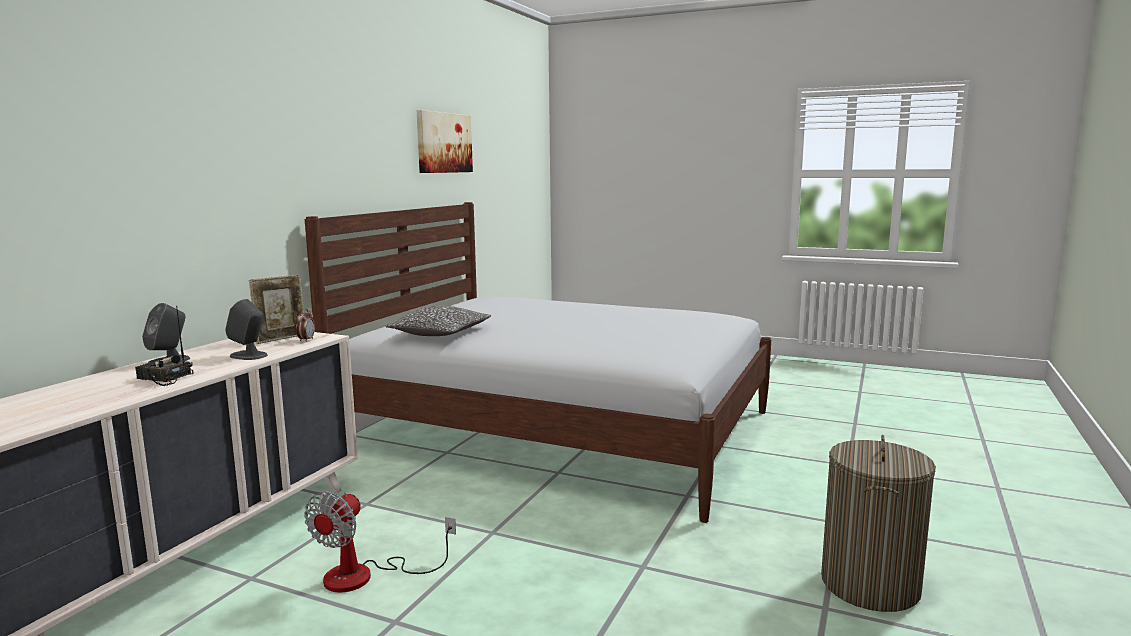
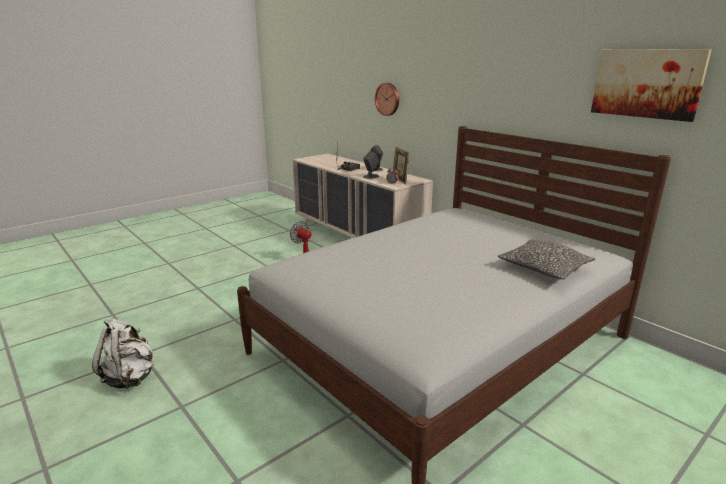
camera: 115 degrees right, 10 degrees up
pillow [385,305,492,336] -> pillow moved to [498,239,596,279]
laundry basket [821,435,936,612] -> white backpack [92,319,153,389]
none -> wall clock [375,83,399,116]

